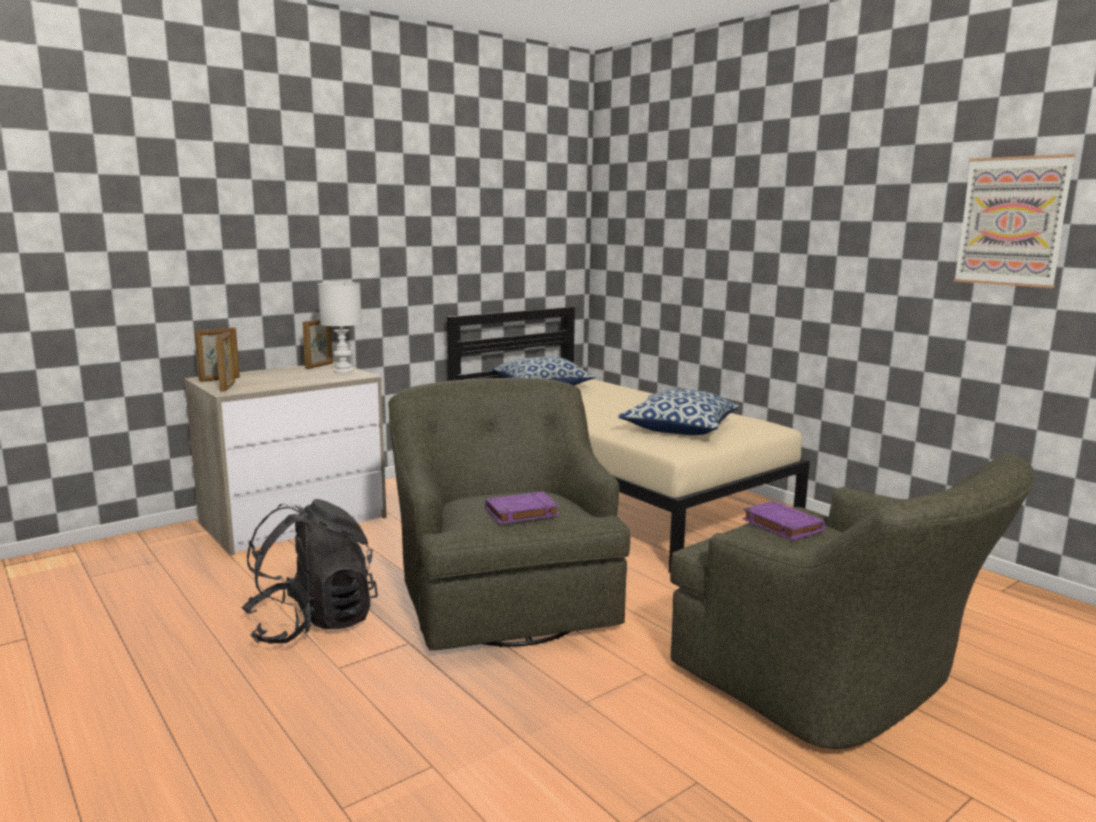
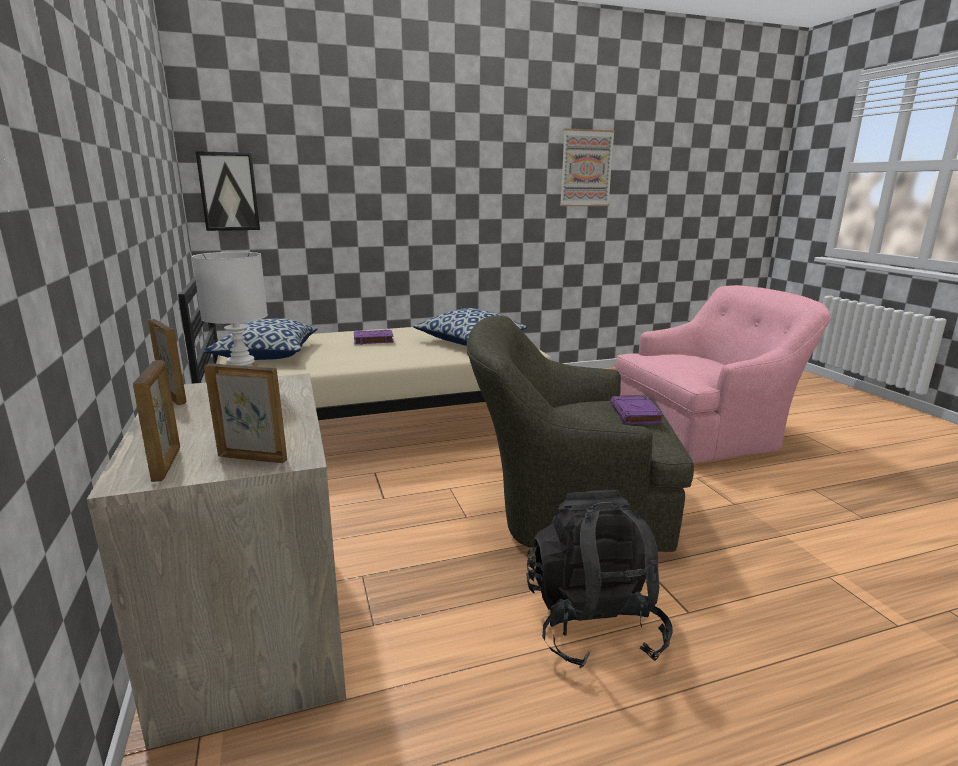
camera: 70 degrees left, 5 degrees up
green armchair [670,455,1034,749] -> pink armchair [615,285,831,463]
purple book [743,501,825,541] -> purple book moved to [354,330,394,345]
none -> picture [195,151,260,231]

